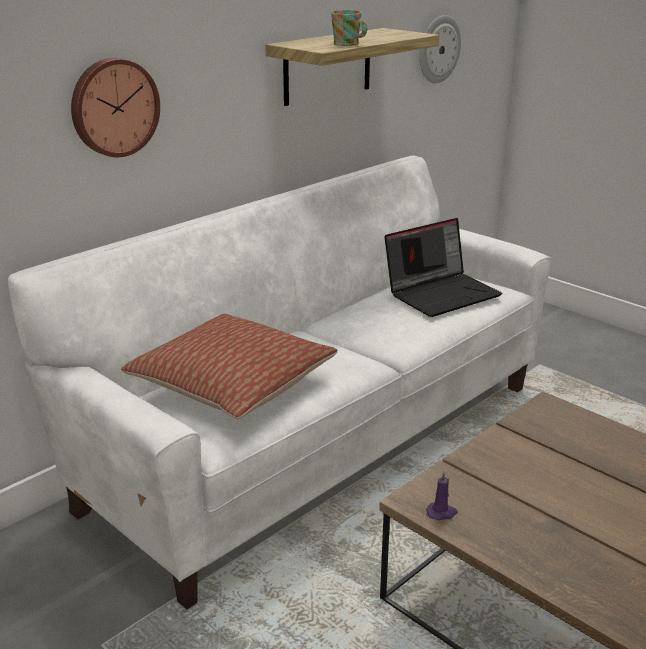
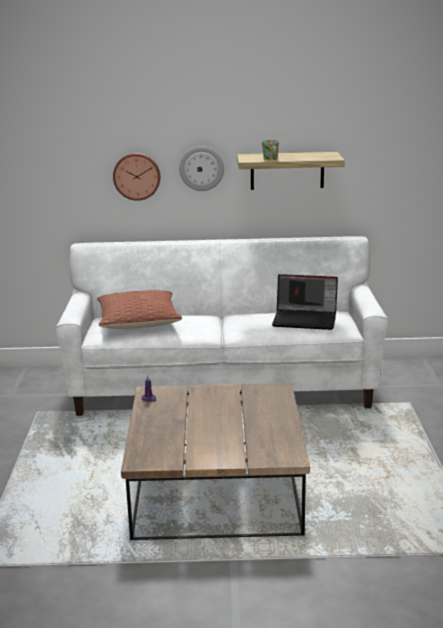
camera: 45 degrees right, 5 degrees down
wall clock [420,15,461,83] -> wall clock moved to [179,147,224,191]

